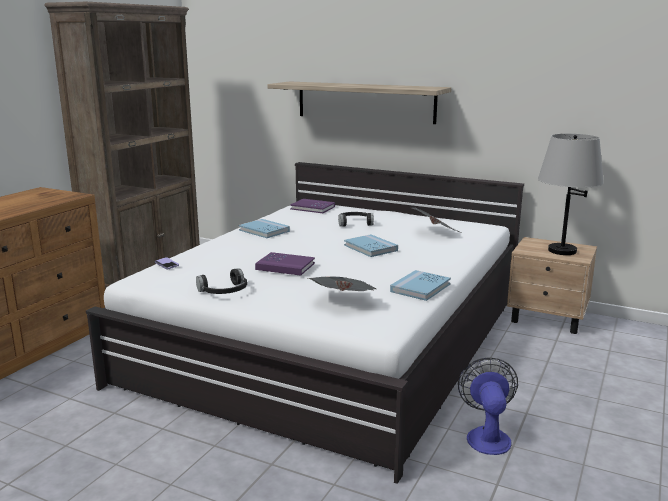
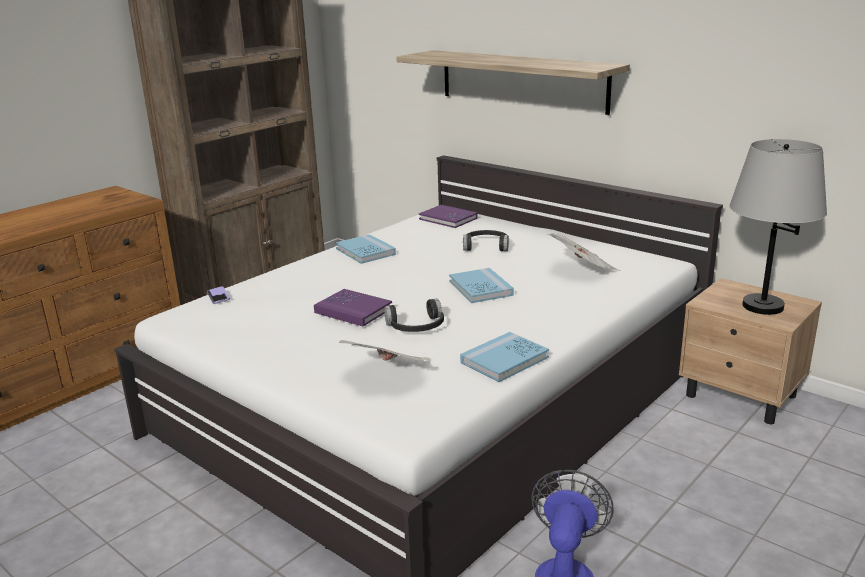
camera: 15 degrees right, 5 degrees up
black headphones [196,268,247,294] -> black headphones moved to [384,298,444,332]

